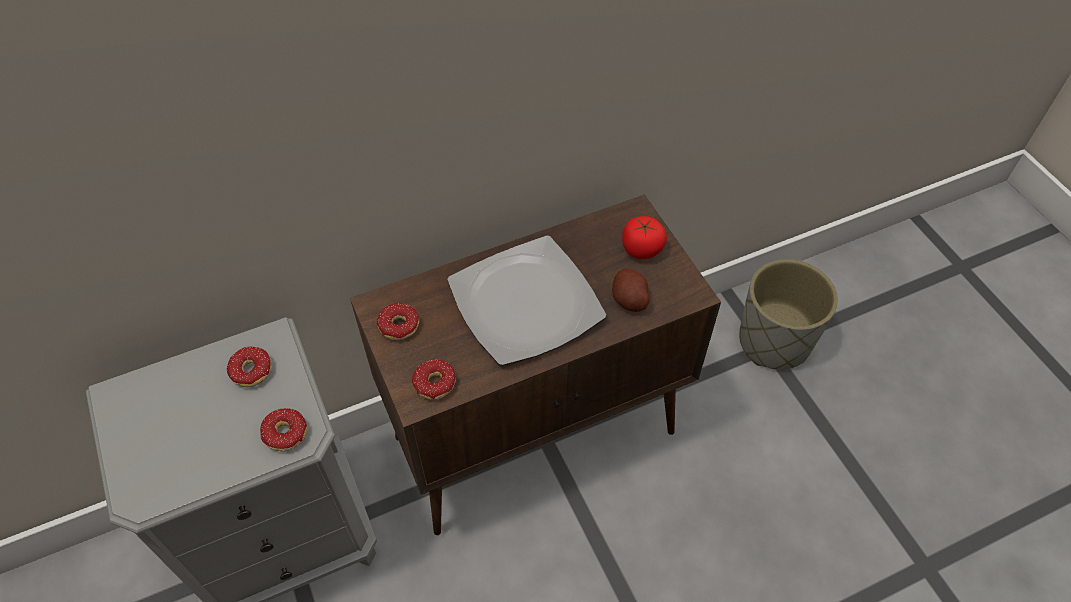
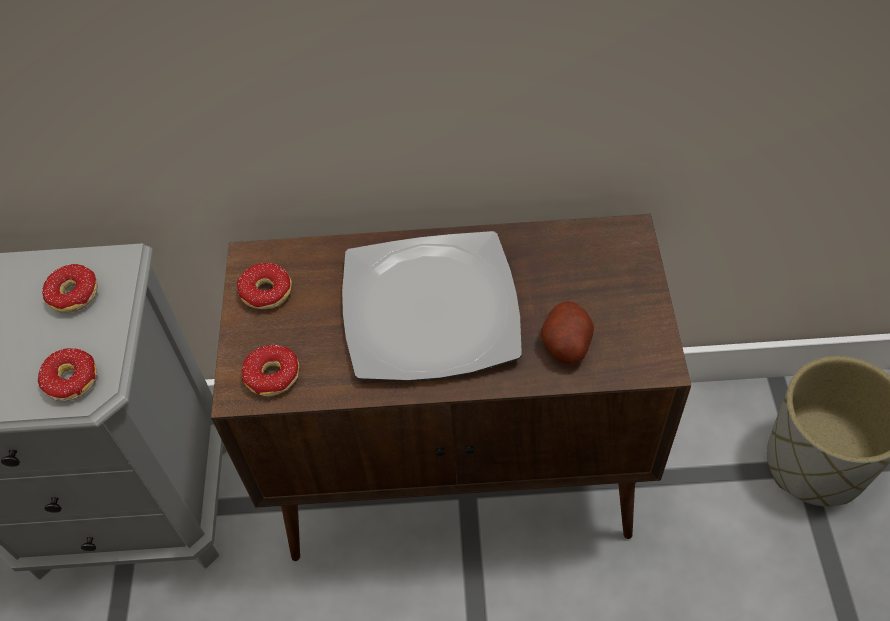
camera: 25 degrees right, 0 degrees up
tomato [622,216,667,259] -> none

